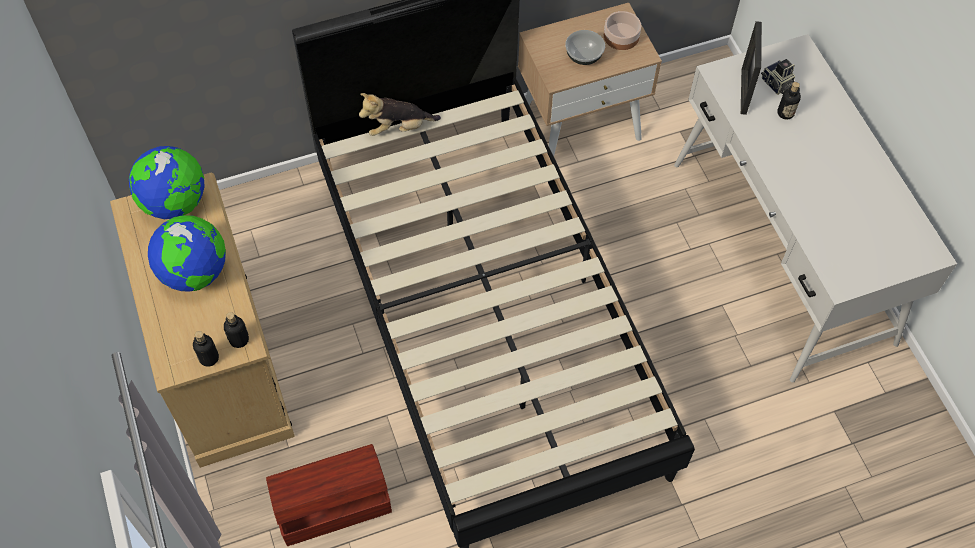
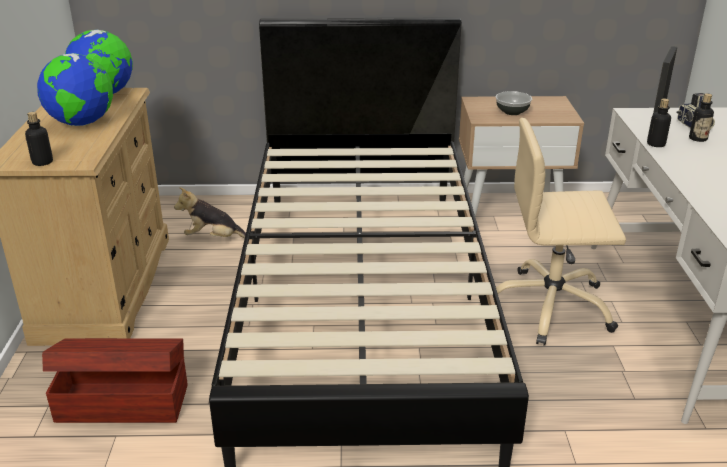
camera: 20 degrees right, 30 degrees down
bottle [224,312,249,348] -> bottle moved to [647,98,671,147]
plush toy [359,93,441,136] -> plush toy moved to [174,187,246,238]
bowl [604,11,641,50] -> none
none -> beige office chair [496,118,626,346]

